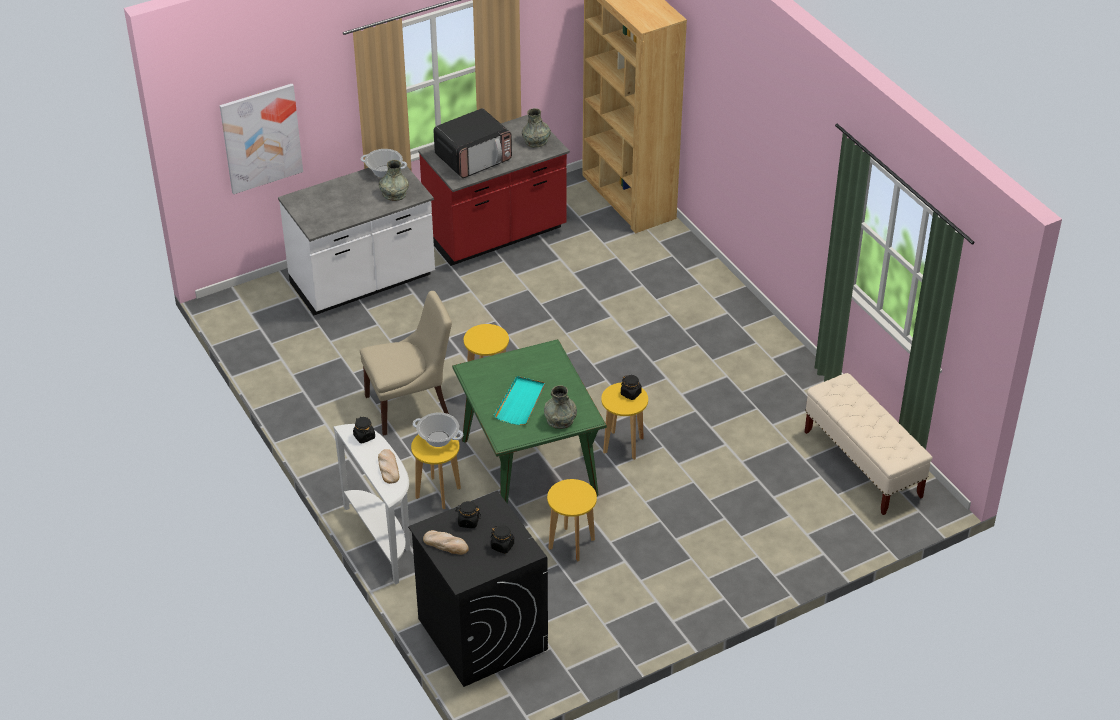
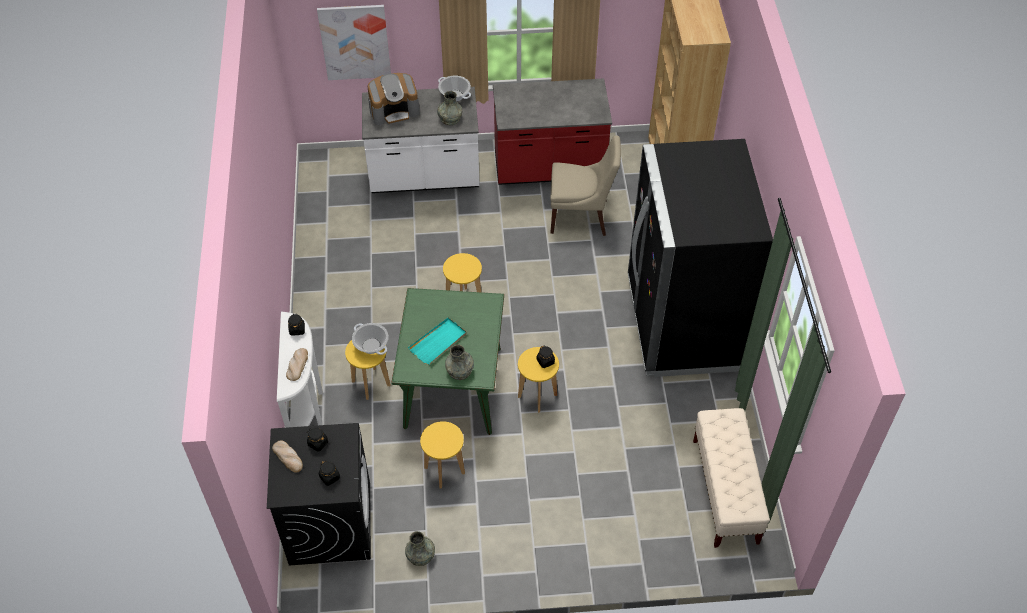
camera: 25 degrees right, 10 degrees up
beige chair [360,291,452,436] -> beige chair moved to [550,135,621,236]
microwave [434,108,512,178] -> none
grey vase [522,108,551,148] -> grey vase moved to [405,531,435,566]
none -> coffee machine [367,73,420,125]
none -> black fridge [628,139,773,377]

